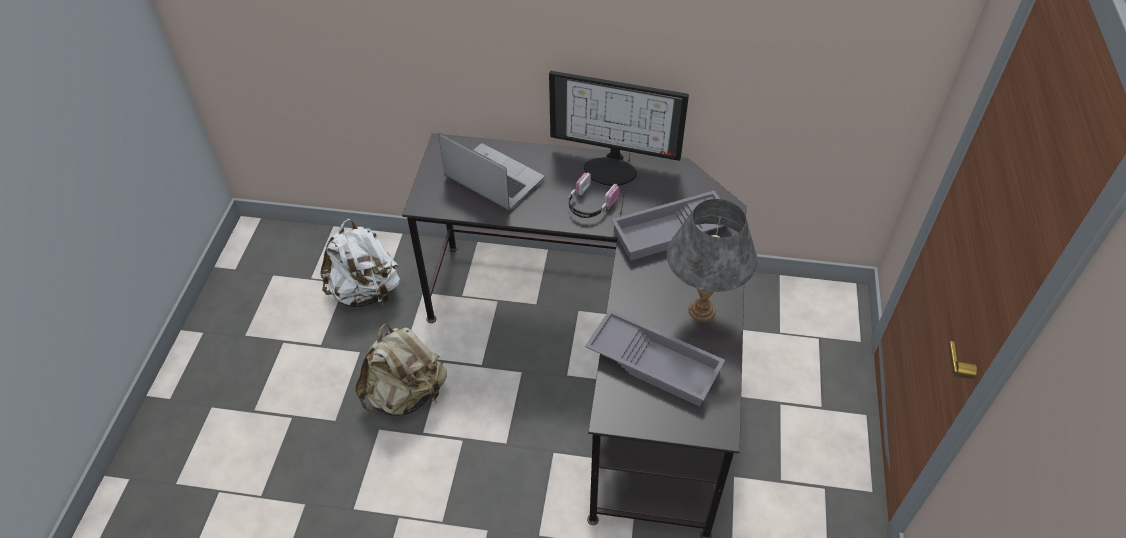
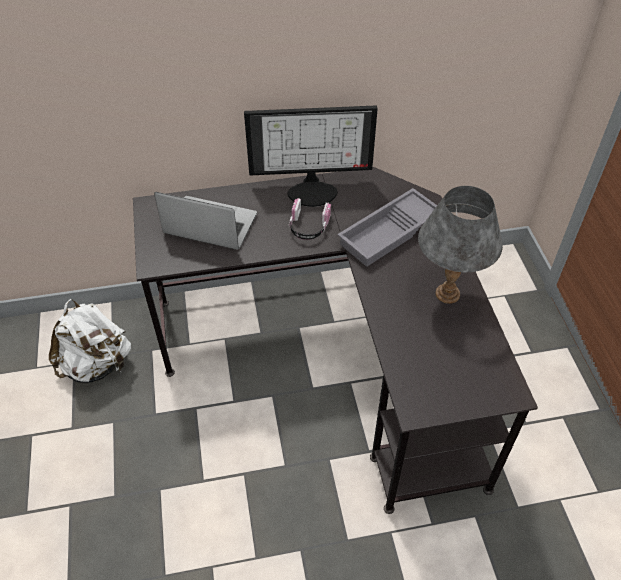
camera: 20 degrees left, 0 degrees up
beige backpack [355,323,447,416] -> none
grey tray [585,309,725,407] -> none

